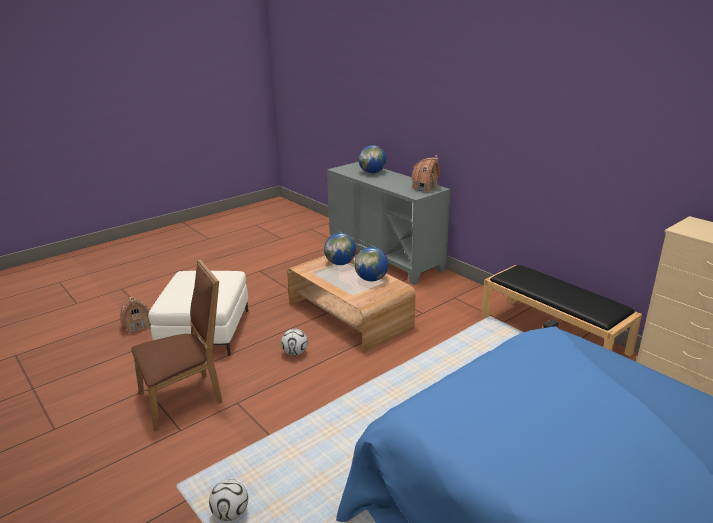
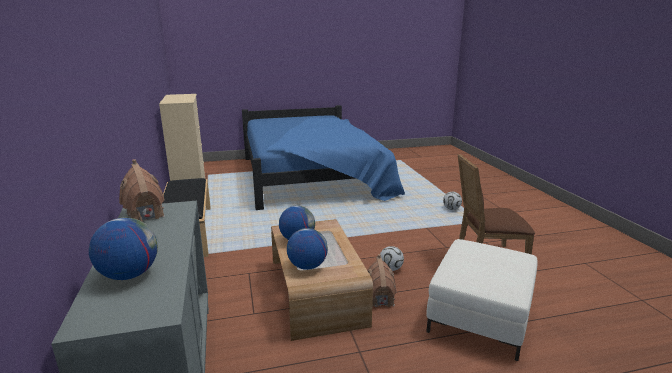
camera: 155 degrees left, 5 degrees down
toy house [120,296,151,334] -> toy house moved to [367,254,396,307]

